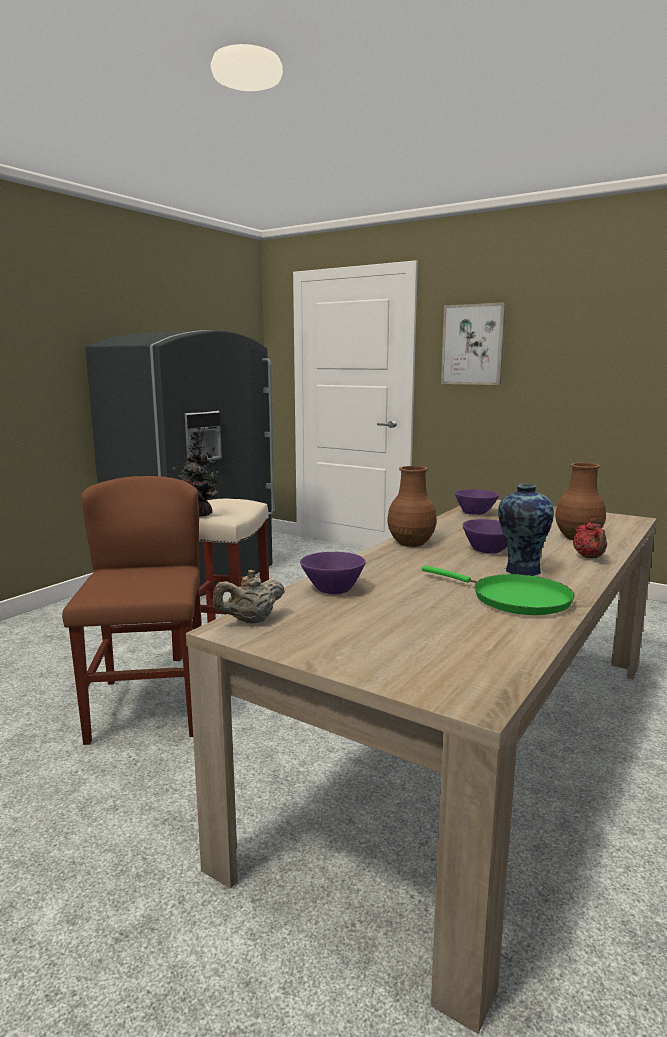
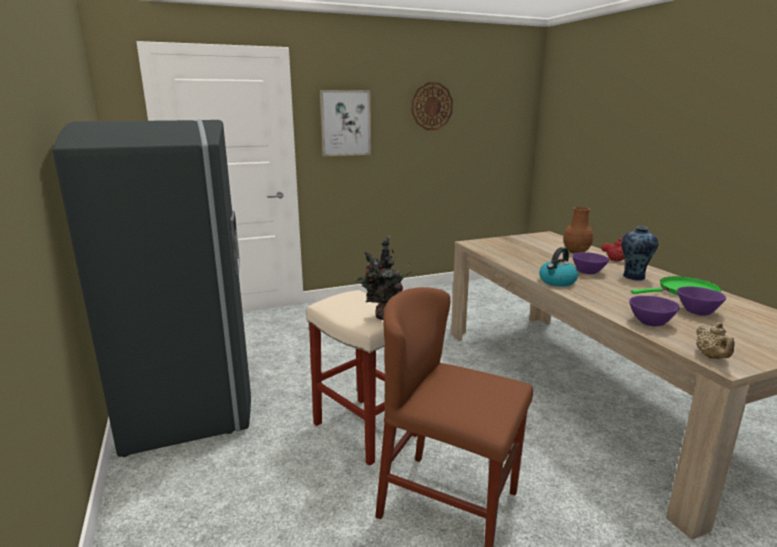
camera: 55 degrees left, 5 degrees up
brown vase [387,466,437,547] -> kettle [539,247,578,287]
purple bowl [455,489,499,515] -> purple bowl moved to [677,286,726,315]
none -> wall clock [412,82,453,130]

